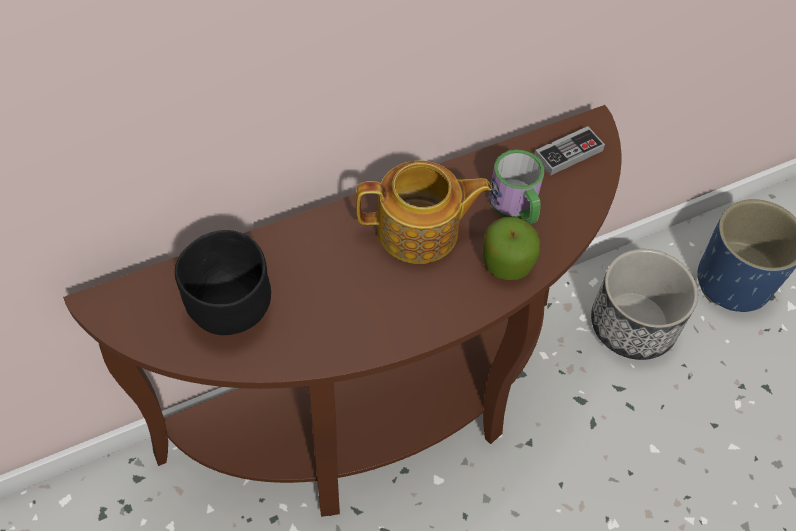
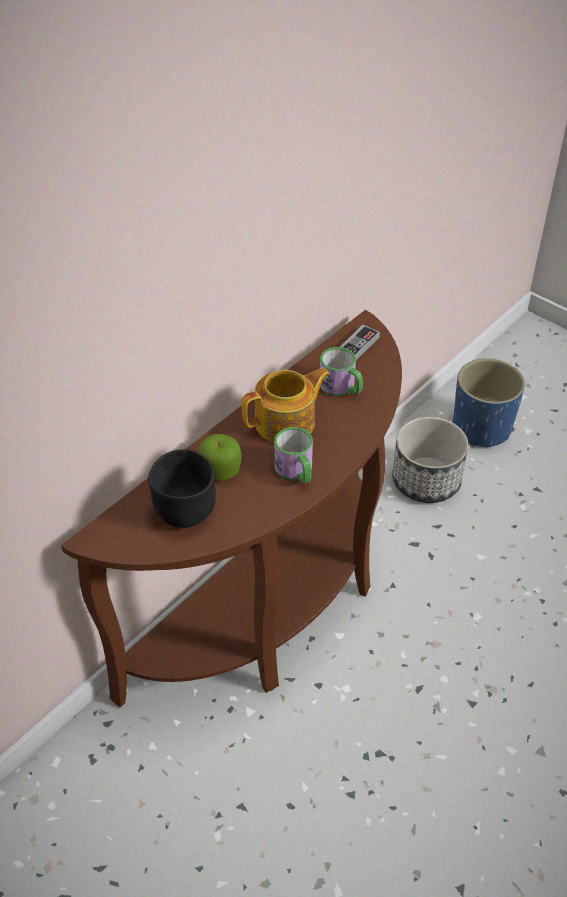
camera: 20 degrees left, 10 degrees down
apple [483,217,540,280] -> apple moved to [198,434,241,481]
none -> mug [274,427,313,483]

